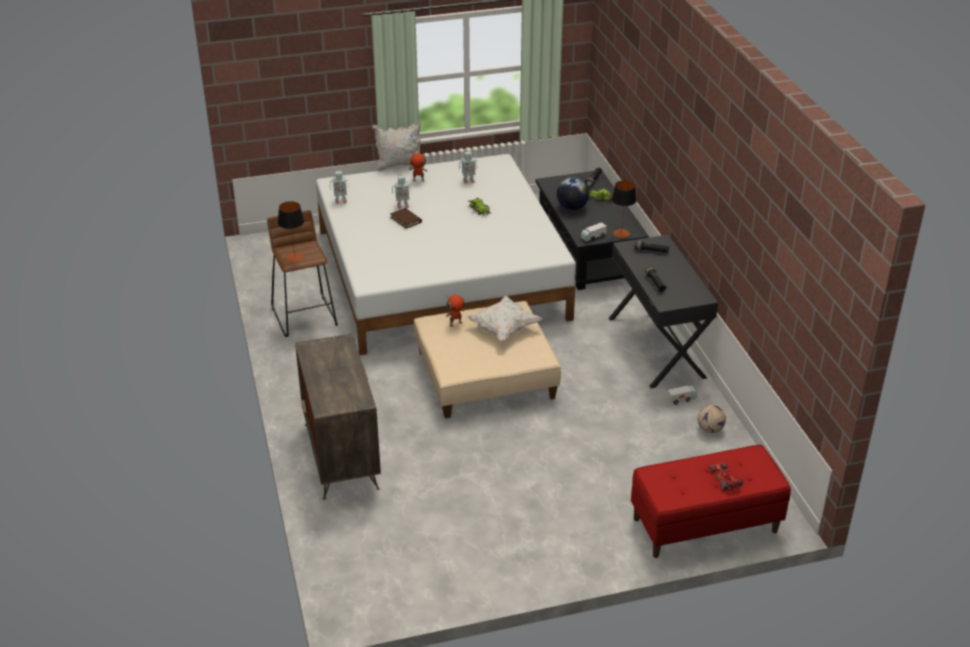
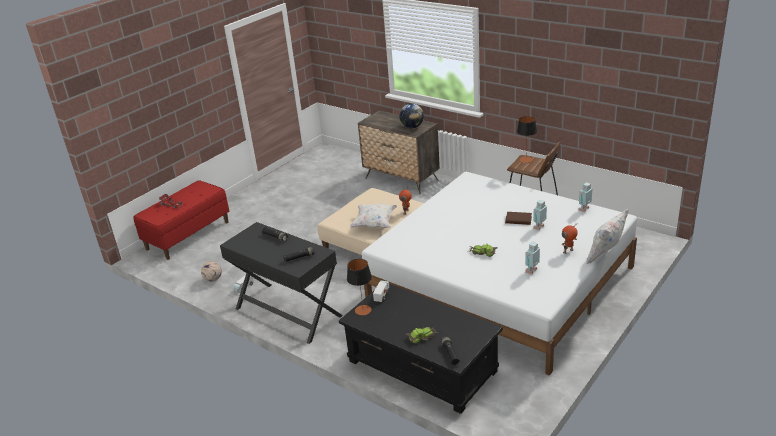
camera: 145 degrees right, 5 degrees down
globe [557,178,589,210] -> globe moved to [399,104,424,128]

